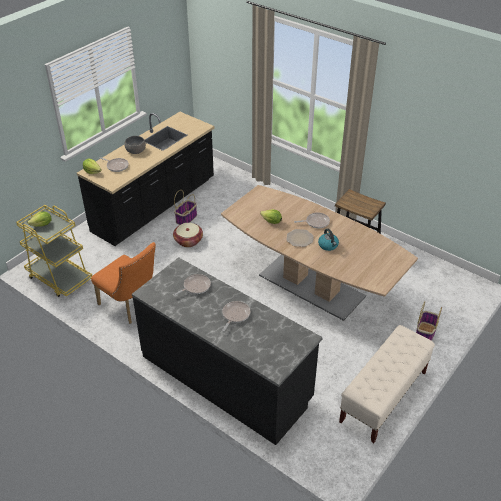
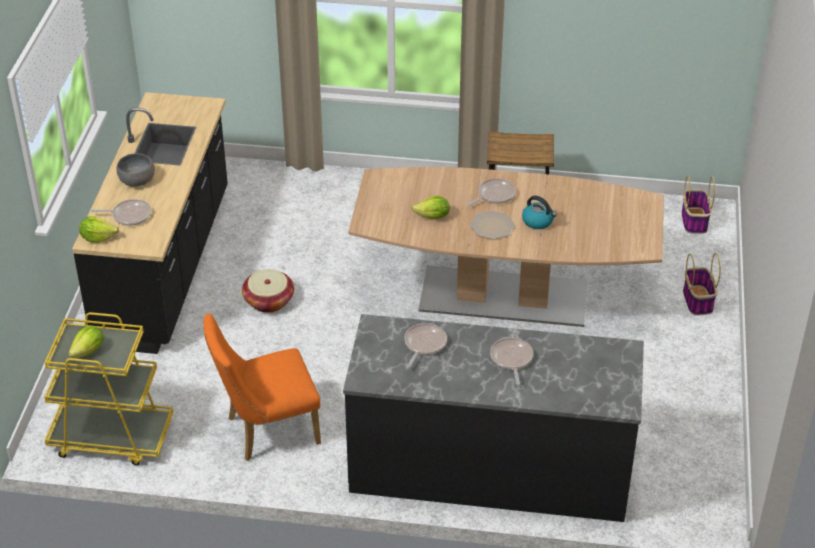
camera: 30 degrees left, 0 degrees up
orange chair [91,242,156,324] -> orange chair turned 150 degrees clockwise [203,313,321,461]
basket [174,190,197,225] -> basket moved to [682,175,715,234]
beige bench [339,325,435,443] -> none

